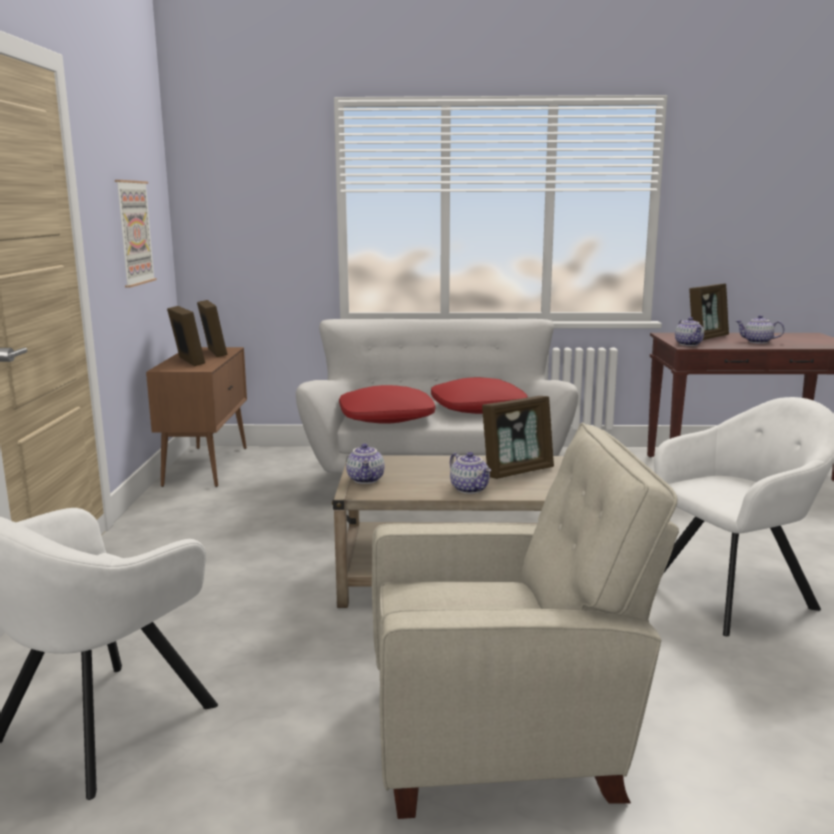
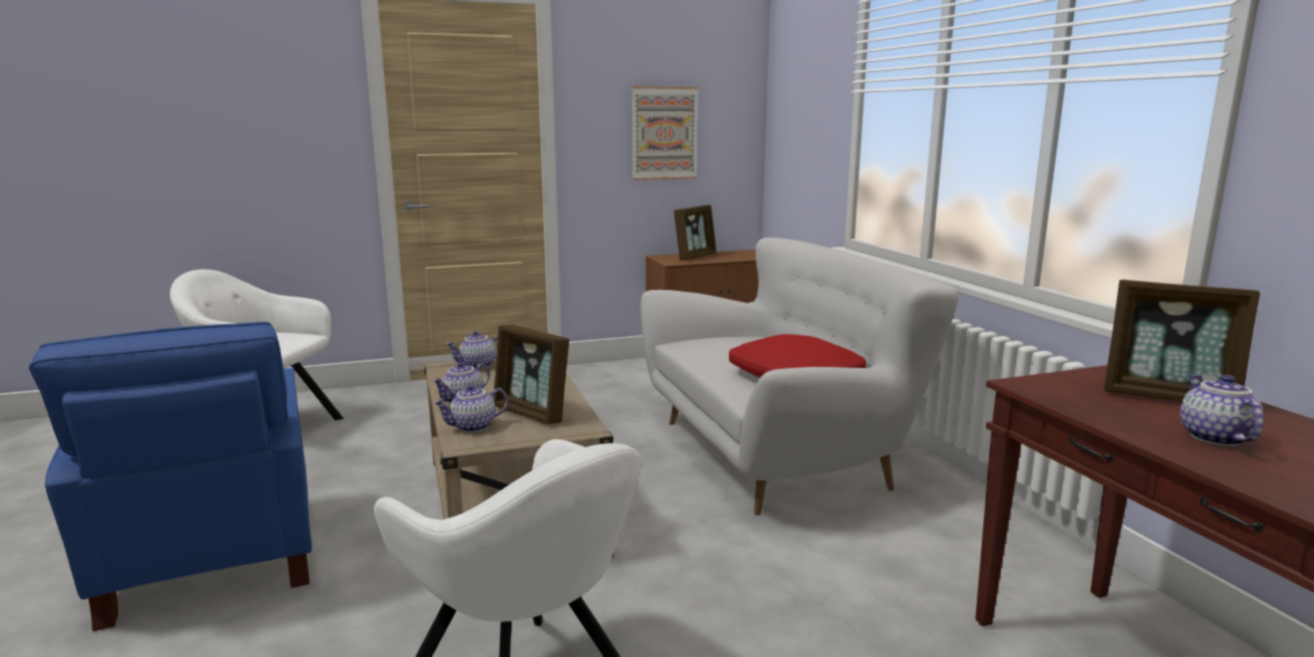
camera: 70 degrees right, 0 degrees up
picture frame [197,300,227,357] -> none
red pillow [339,385,435,424] -> none
beige armchair [372,423,679,819] -> blue armchair [29,322,312,631]
teapot [675,317,704,346] -> teapot moved to [433,384,509,433]

